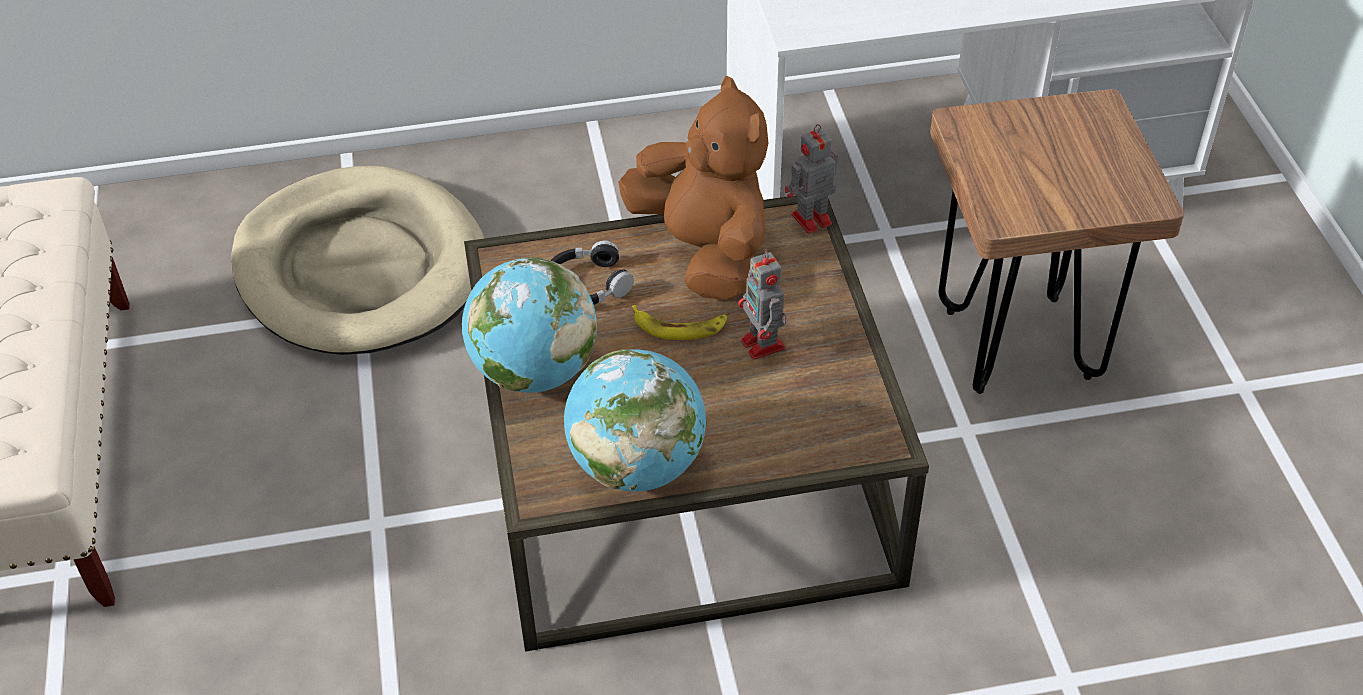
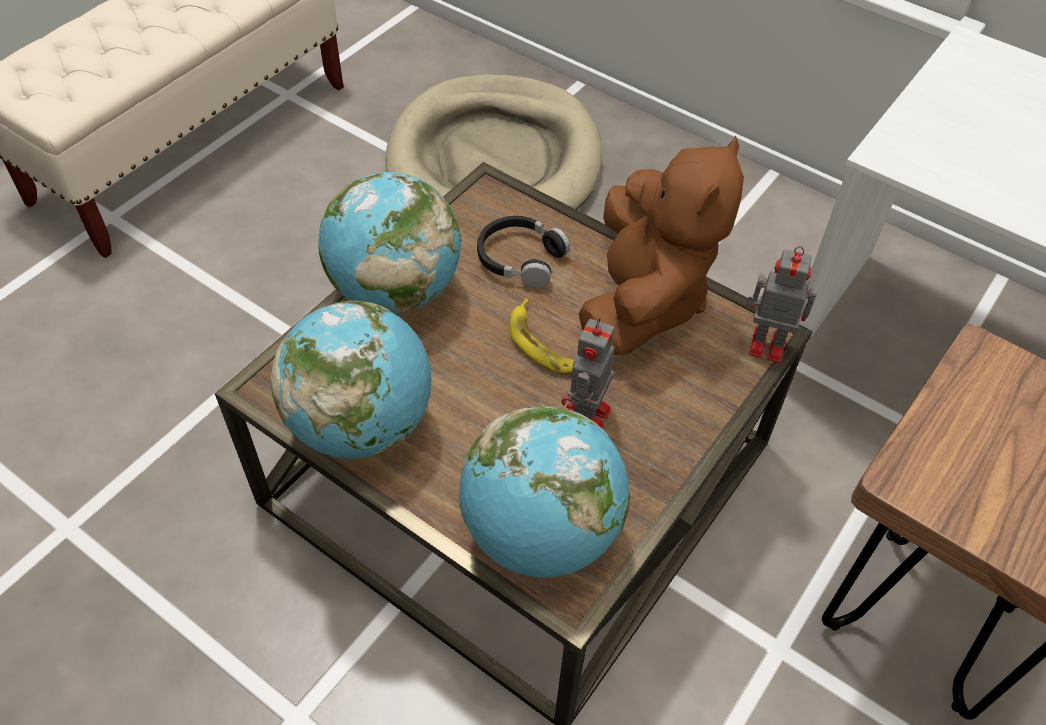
camera: 45 degrees right, 5 degrees up
none -> globe [459,406,630,578]

